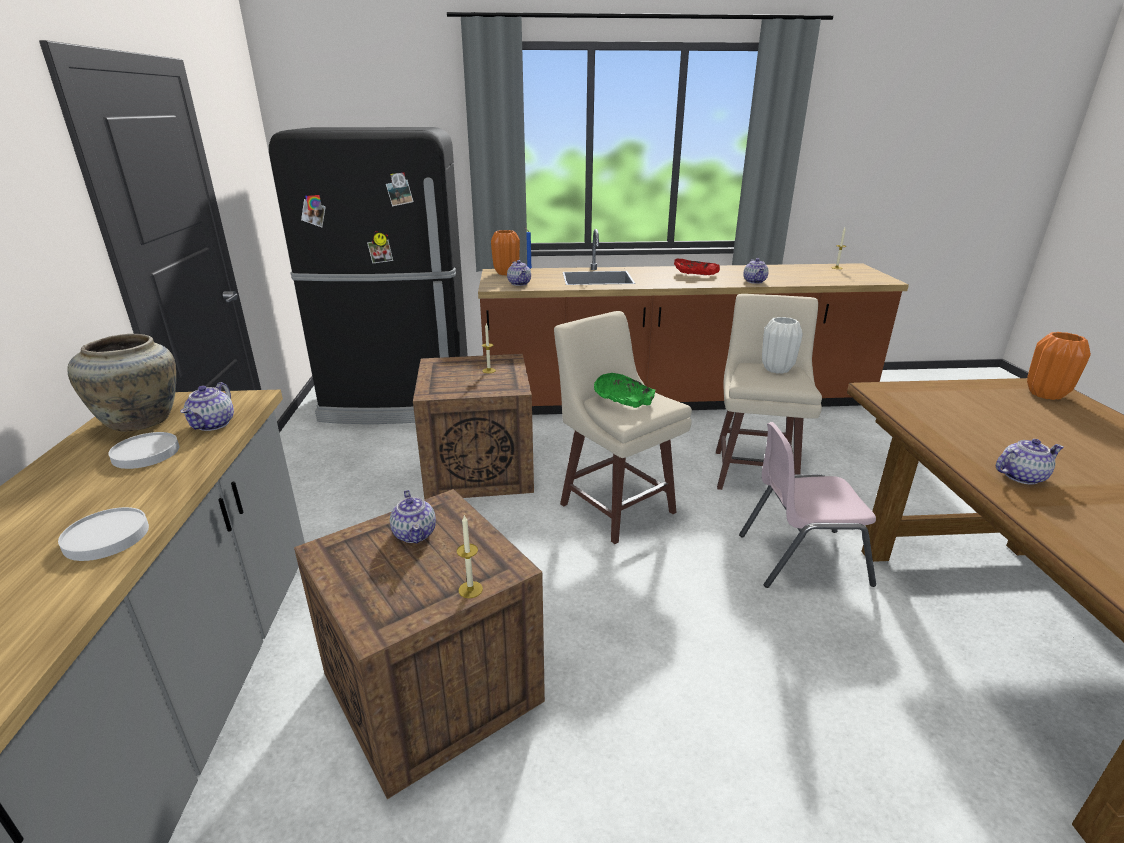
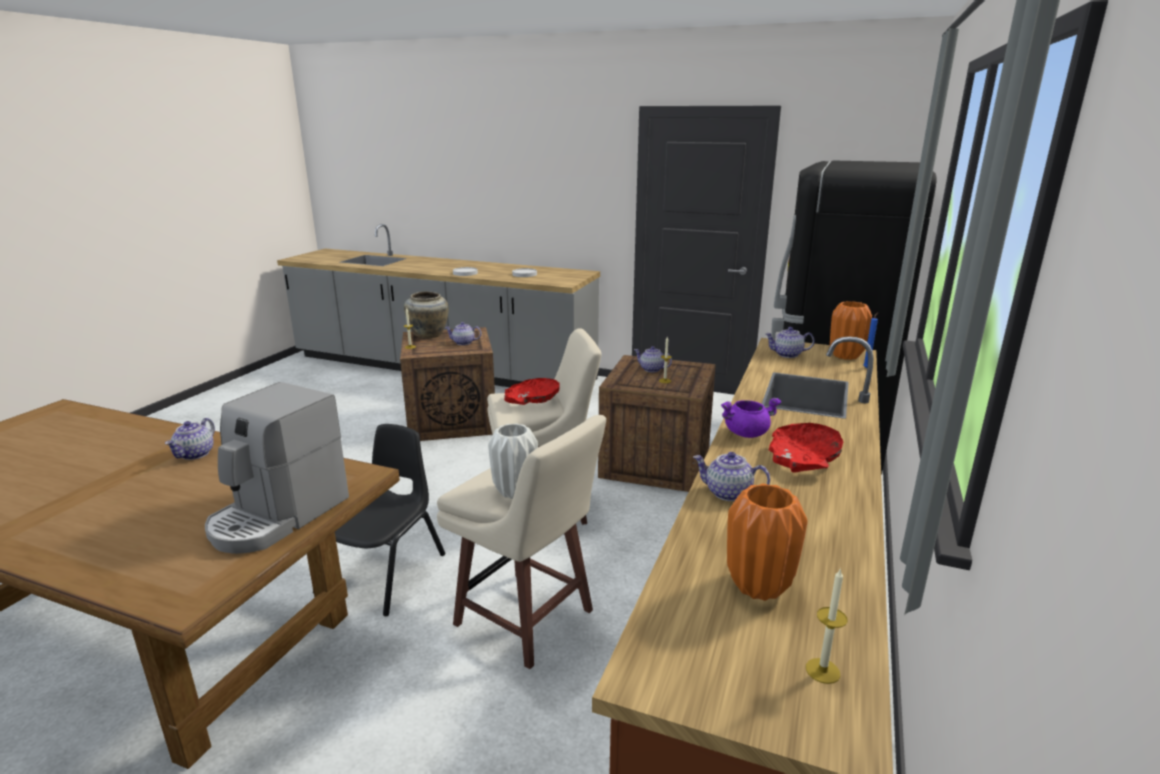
camera: 115 degrees right, 5 degrees down
beige vase [67,334,176,431] -> beige vase moved to [404,291,449,339]
teapot [181,382,234,431] -> teapot moved to [634,346,672,372]
green bowl [594,373,655,408] -> red bowl [504,378,560,405]
pink chair [739,422,876,588] -> black chair [313,424,445,616]
orange vase [1027,332,1091,400] -> orange vase moved to [727,483,808,601]
none -> coffee machine [205,382,349,554]
none -> purple cooking pot [721,398,781,438]

